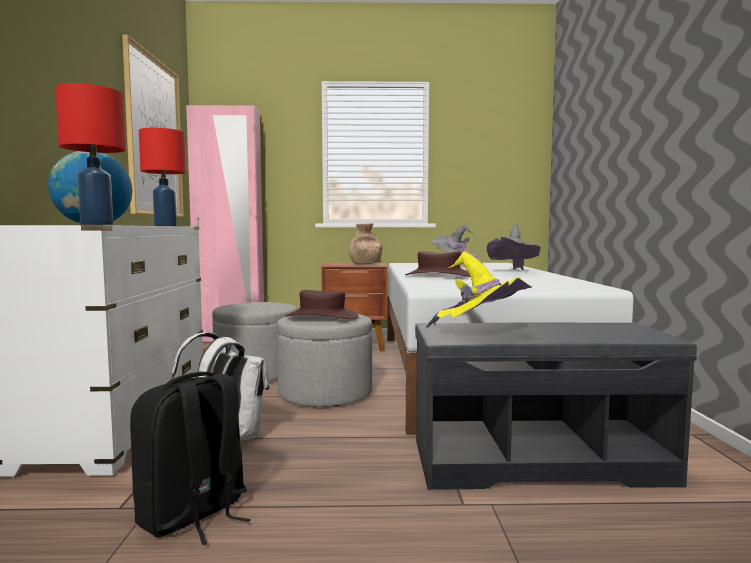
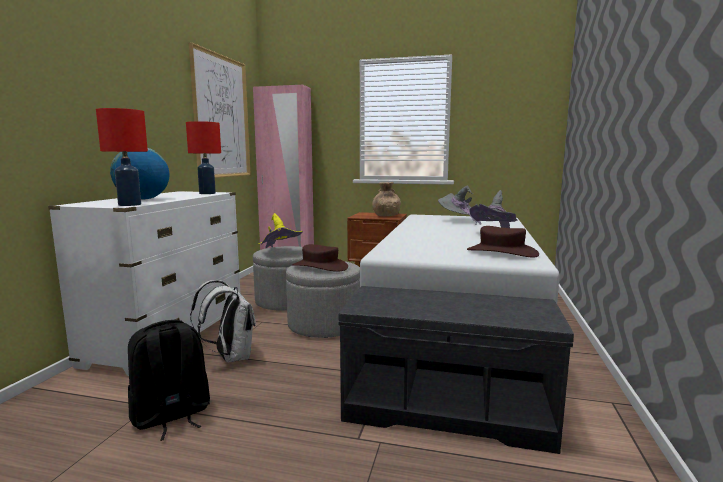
camera: 15 degrees right, 5 degrees up
brown hat [405,251,470,277] -> brown hat moved to [467,226,539,258]
yellow hat [426,252,533,328] -> yellow hat moved to [259,213,303,248]

